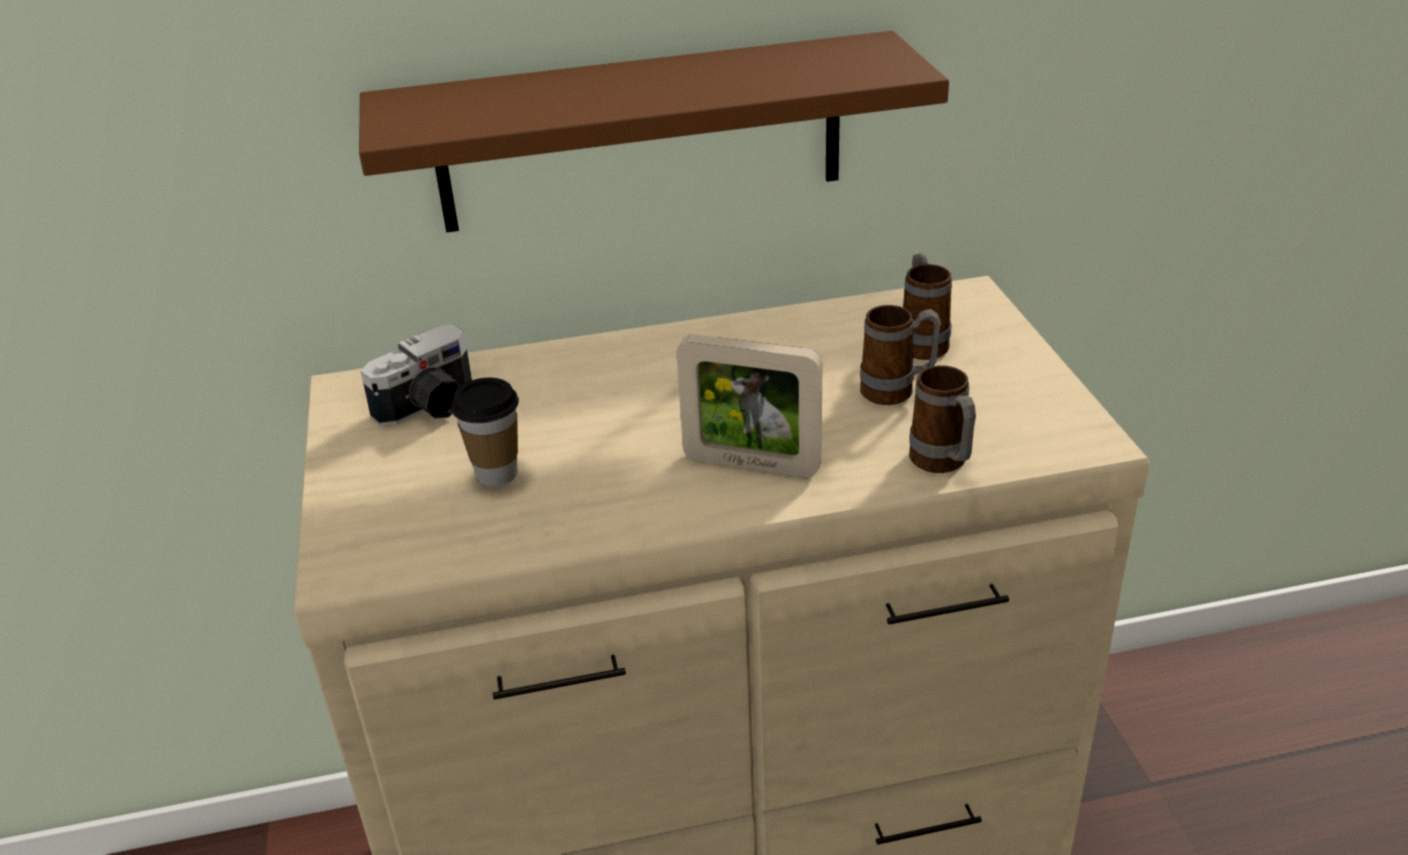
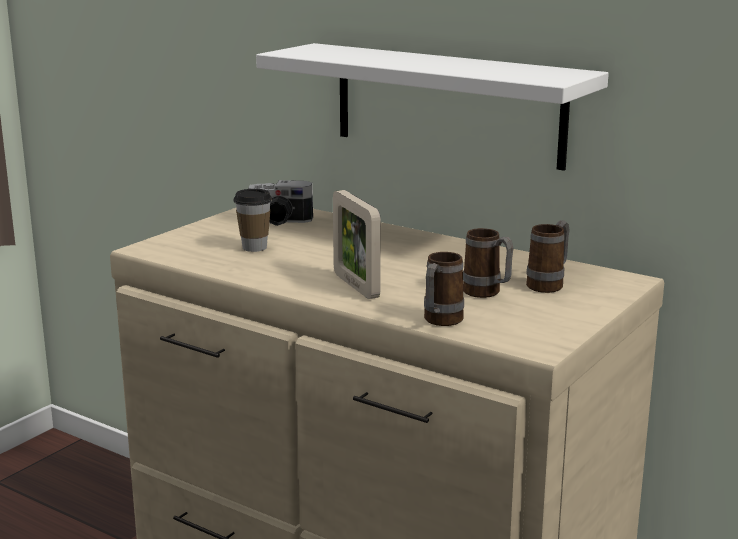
camera: 45 degrees right, 15 degrees down
brown shelf [359,31,949,233] -> white shelf [256,43,609,171]

